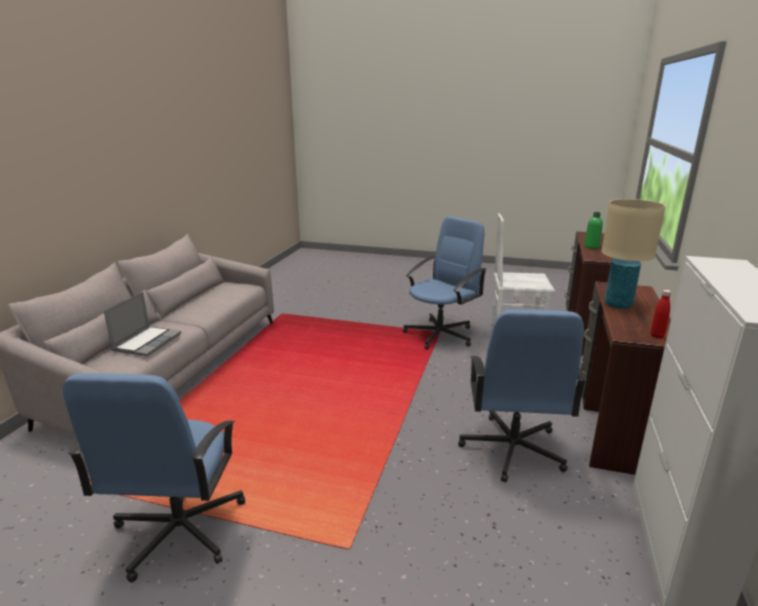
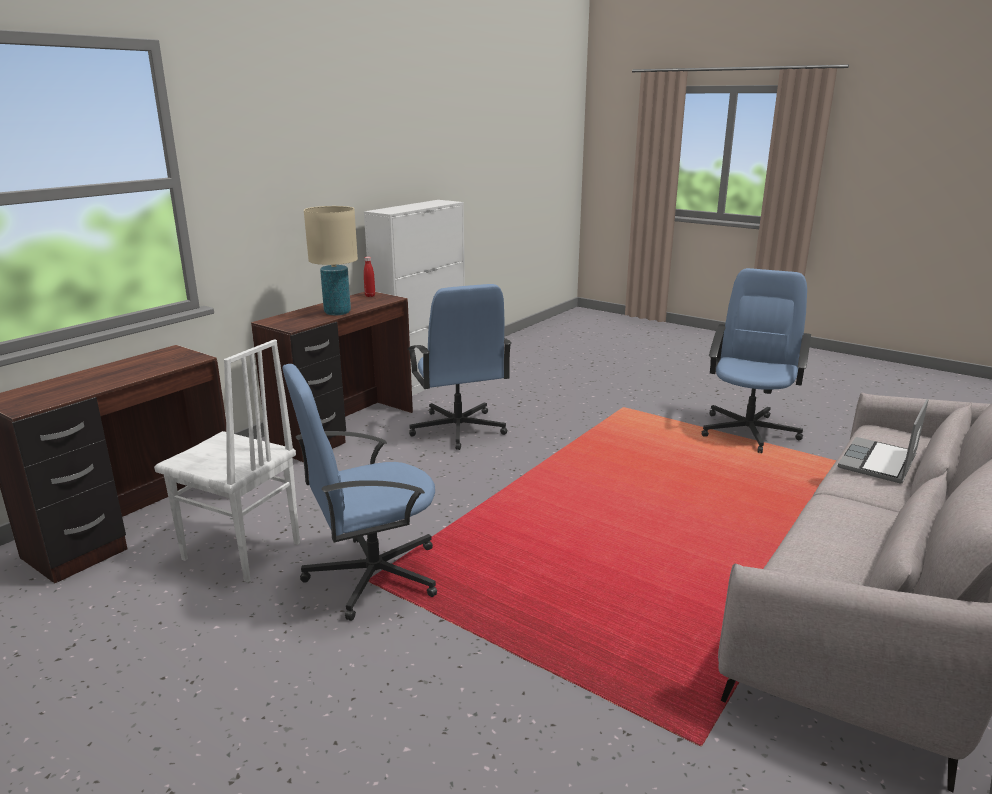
camera: 160 degrees left, 0 degrees up
blue office chair [458,309,587,483] -> blue office chair turned 135 degrees clockwise [407,284,512,450]
green bottle [584,212,603,249] -> none

